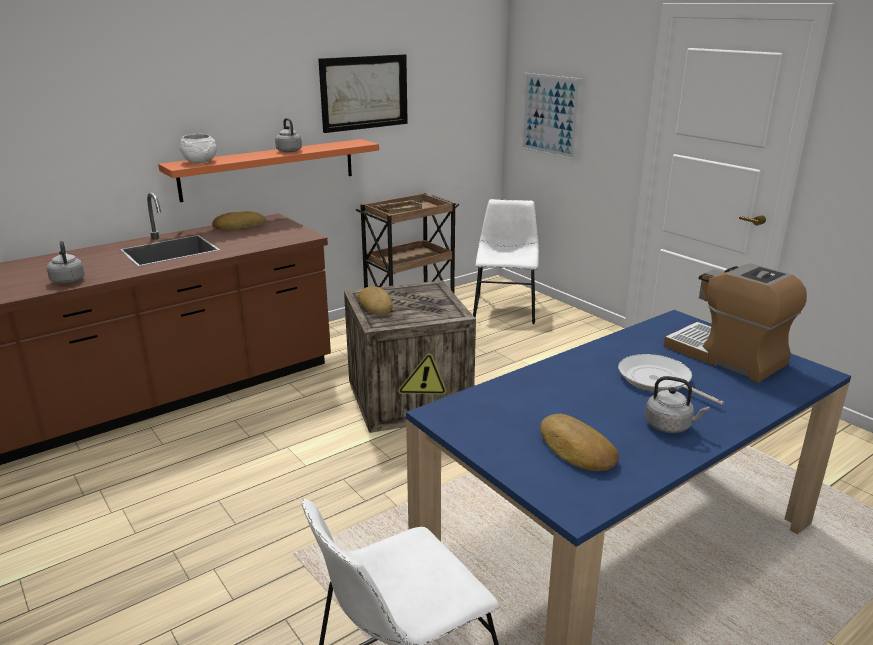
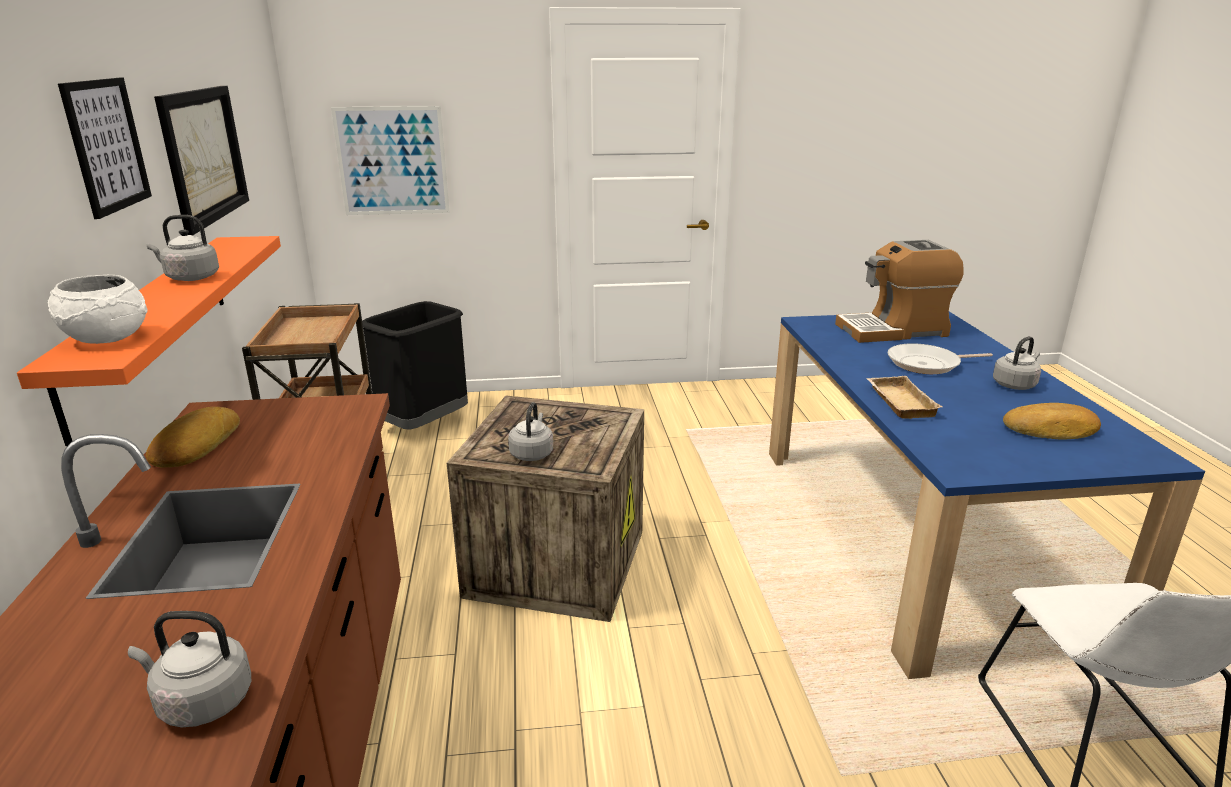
camera: 60 degrees left, 0 degrees up
bread [358,286,393,315] -> grey kettle [508,402,553,461]
beige tray [376,200,422,214] -> beige tray moved to [867,376,943,419]
white chair [473,199,539,324] -> black trash can [362,301,468,430]
none -> picture [58,78,152,219]

